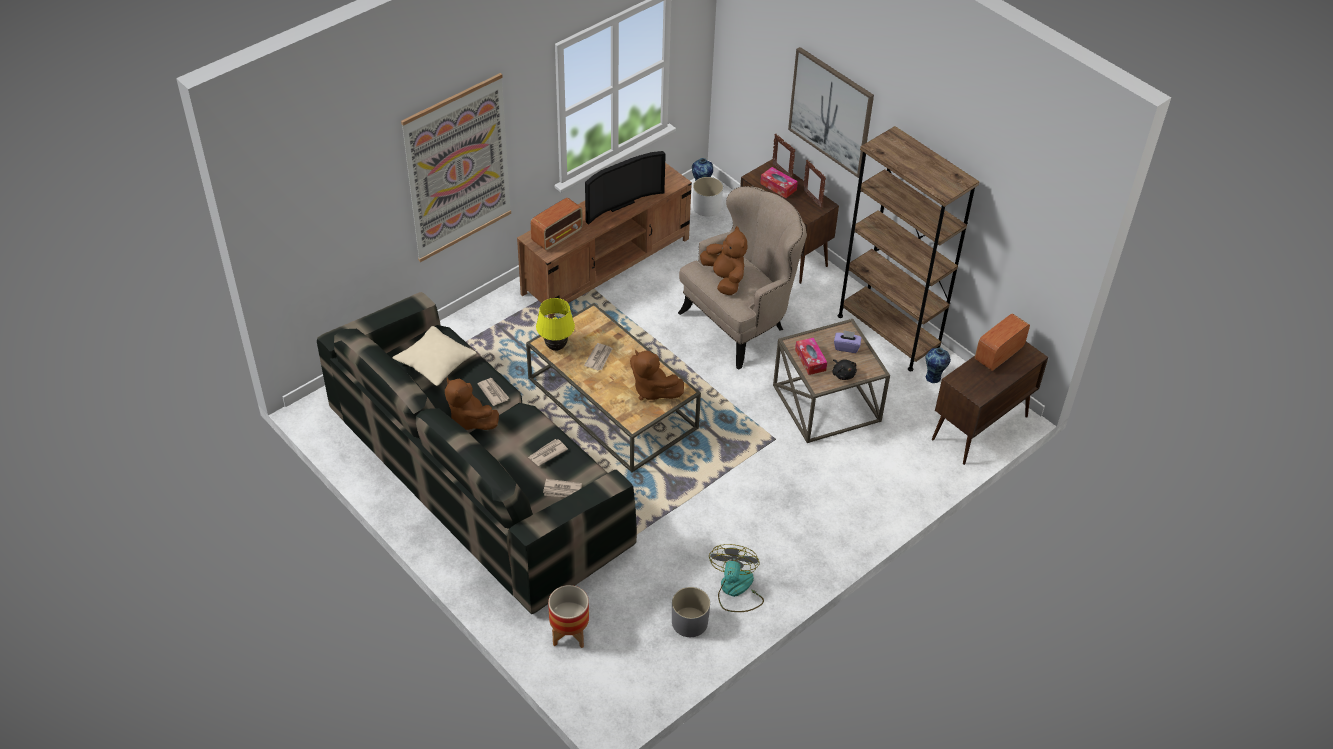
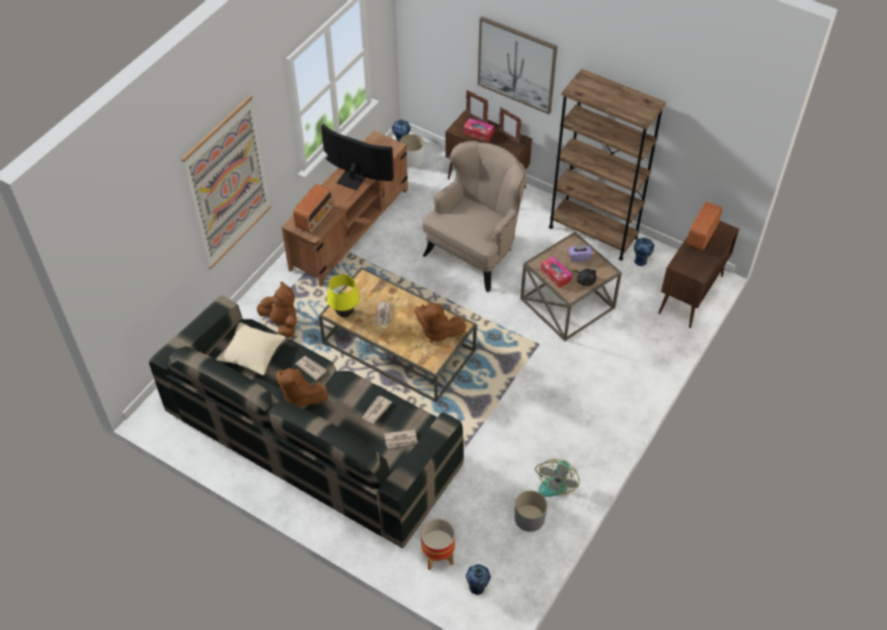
camera: 15 degrees left, 5 degrees up
television [585,151,666,225] -> television turned 105 degrees counterclockwise [321,124,394,190]
brown plush toy [700,226,747,295] -> brown plush toy moved to [257,281,297,338]
fan [709,544,764,612] -> fan turned 150 degrees counterclockwise [535,459,580,497]
none -> vase [466,564,491,595]

